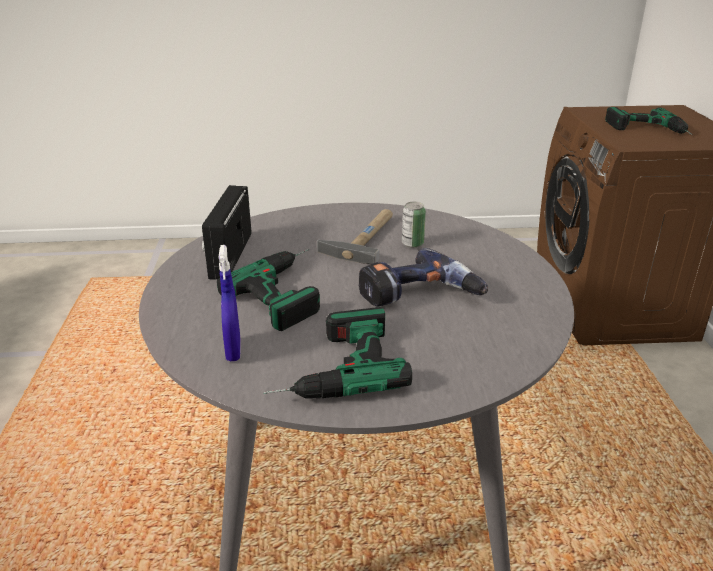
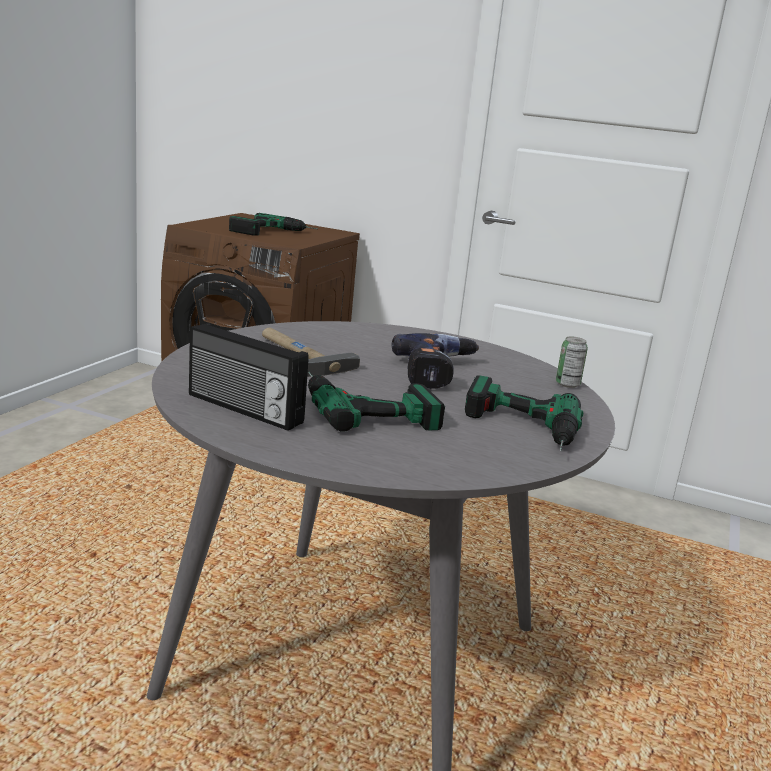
camera: 65 degrees left, 10 degrees down
blue spray bottle [219,245,241,361] -> none
can [402,202,426,248] -> can moved to [556,336,588,388]

